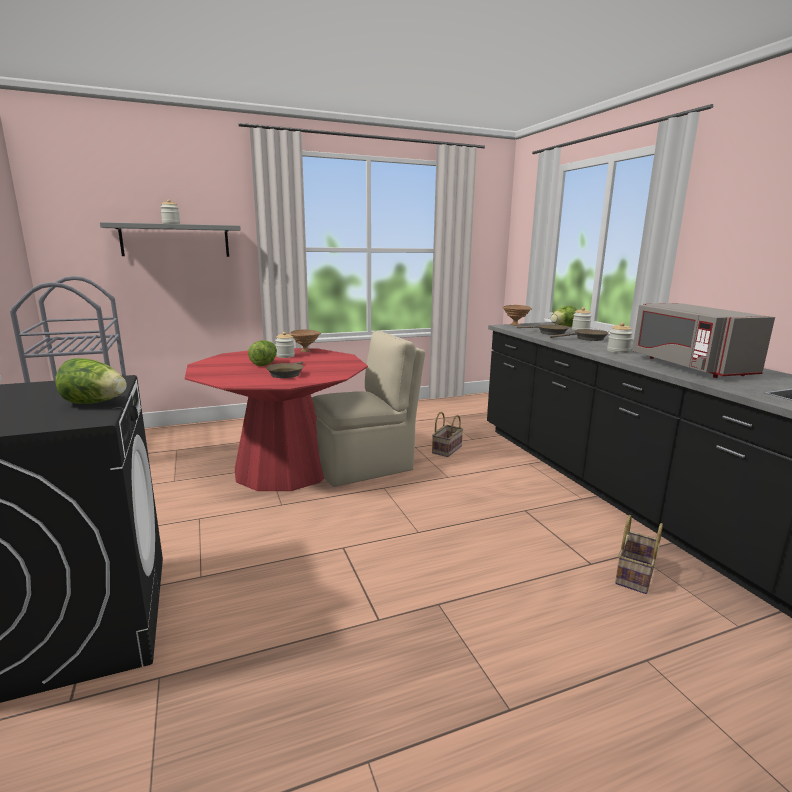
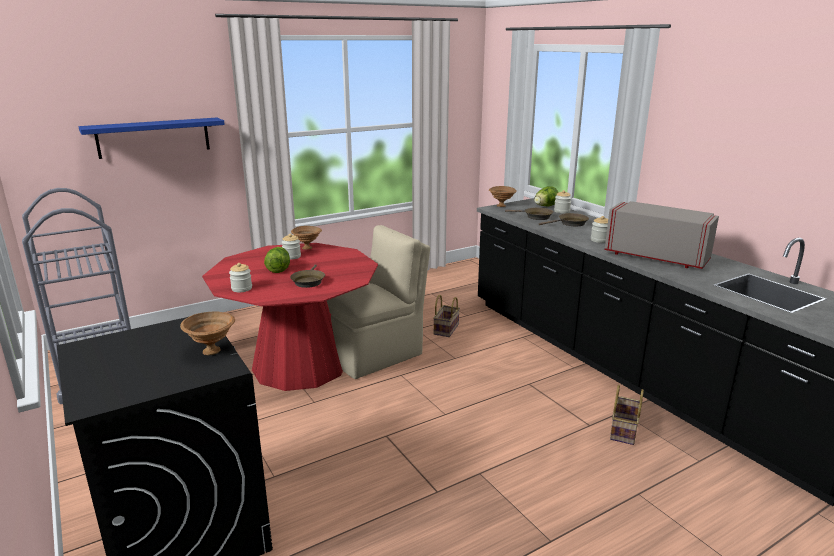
camera: 10 degrees left, 5 degrees up
lettuce [55,358,127,404] -> brown bowl [180,312,235,356]
grey shelf [100,222,241,257] -> blue shelf [78,118,225,159]
jar [160,199,180,224] -> jar moved to [229,263,252,292]
grey microwave [632,303,775,378] -> grey microwave turned 150 degrees clockwise [605,201,719,269]

